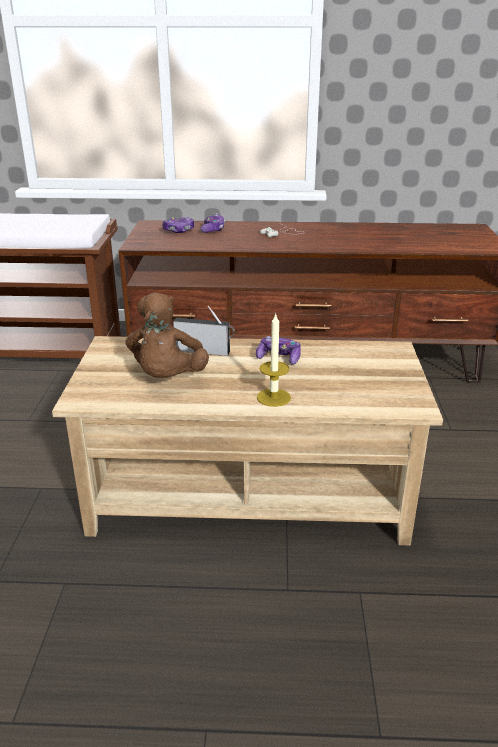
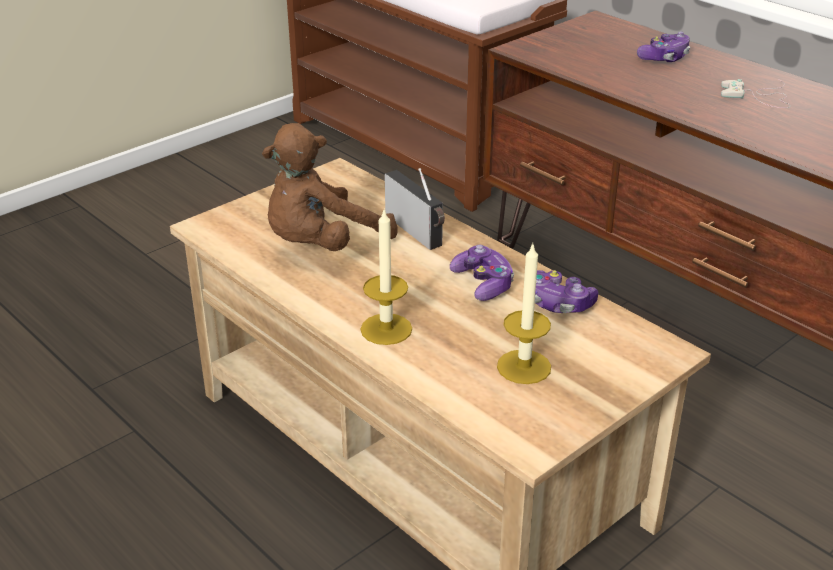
camera: 45 degrees right, 5 degrees up
game controller [162,217,194,233] -> game controller moved to [535,270,598,313]
none -> candle [497,242,551,384]

